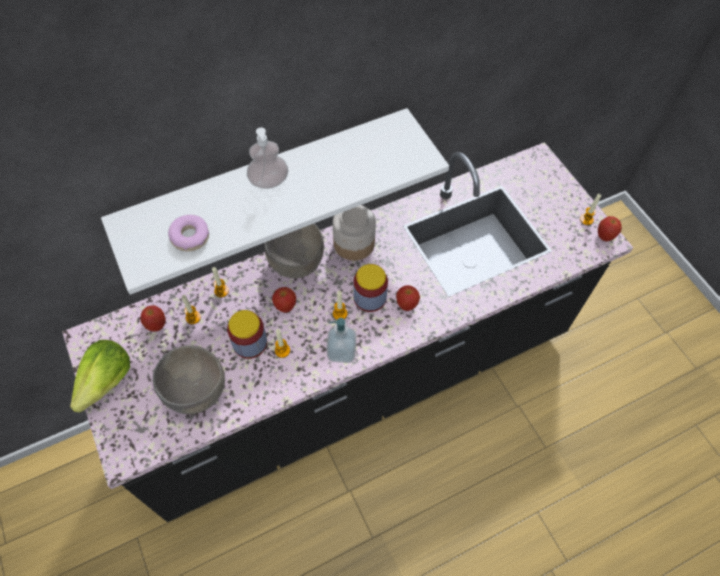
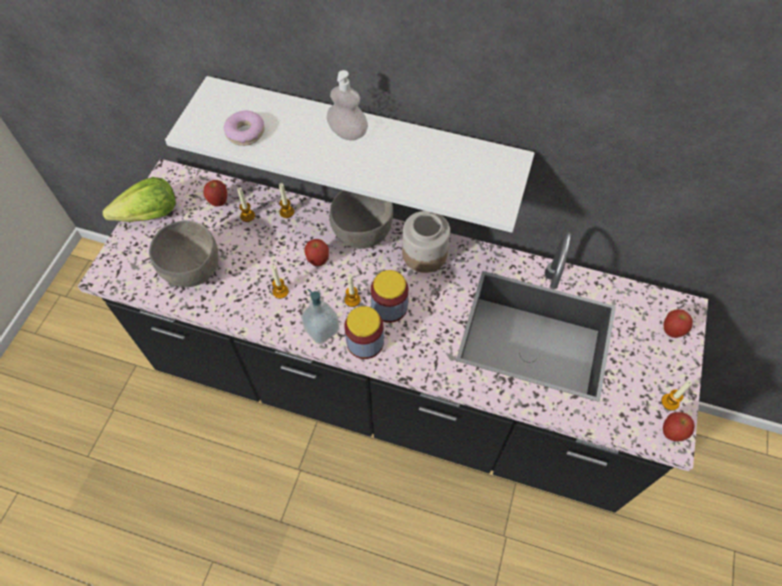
camera: 45 degrees right, 0 degrees up
jar [227,310,267,359] -> jar moved to [345,306,384,359]
apple [396,285,420,311] -> apple moved to [664,309,693,338]

